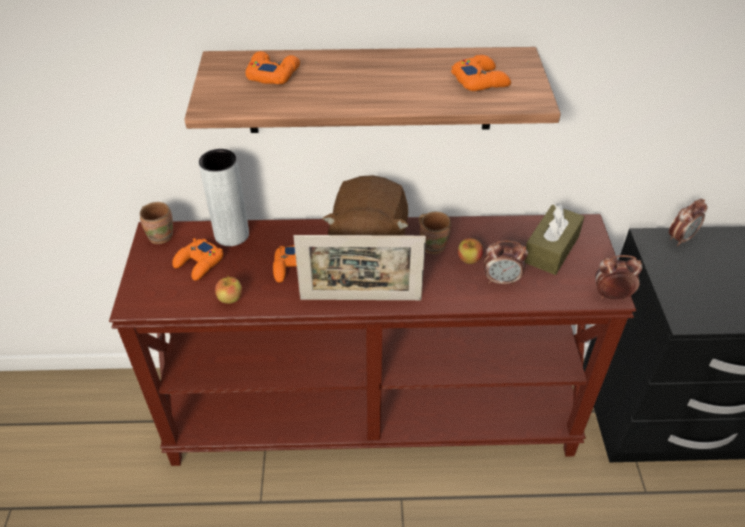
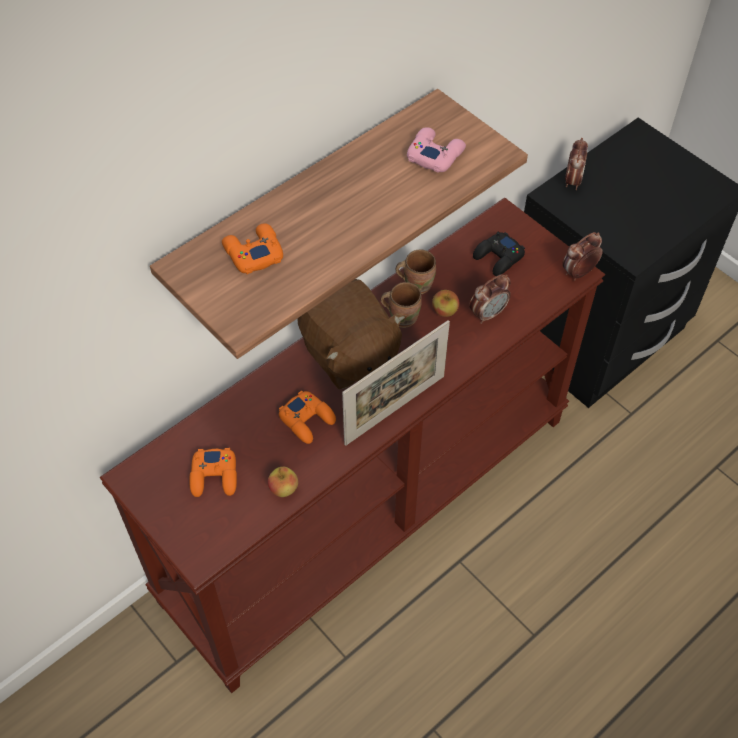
camera: 40 degrees left, 10 degrees up
brown mug [140,202,173,244] -> brown mug moved to [396,249,436,294]
grey vase [199,149,249,246] -> none
orange game controller [451,55,511,91] -> pink game controller [407,127,466,173]
brown tissue box [524,203,584,275] -> black game controller [473,232,525,276]

